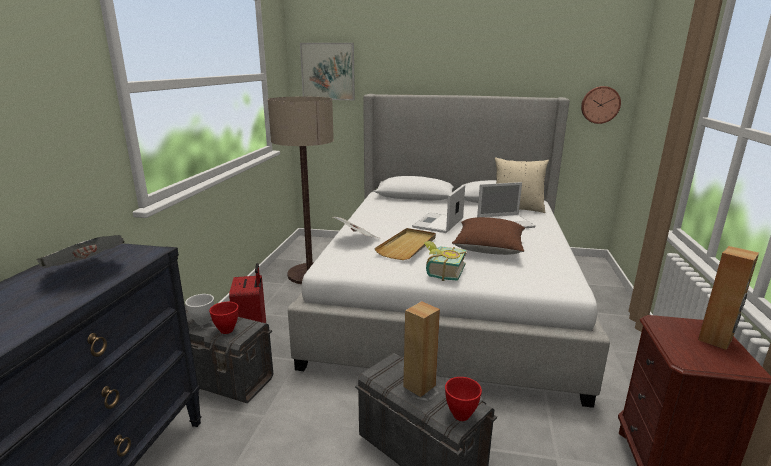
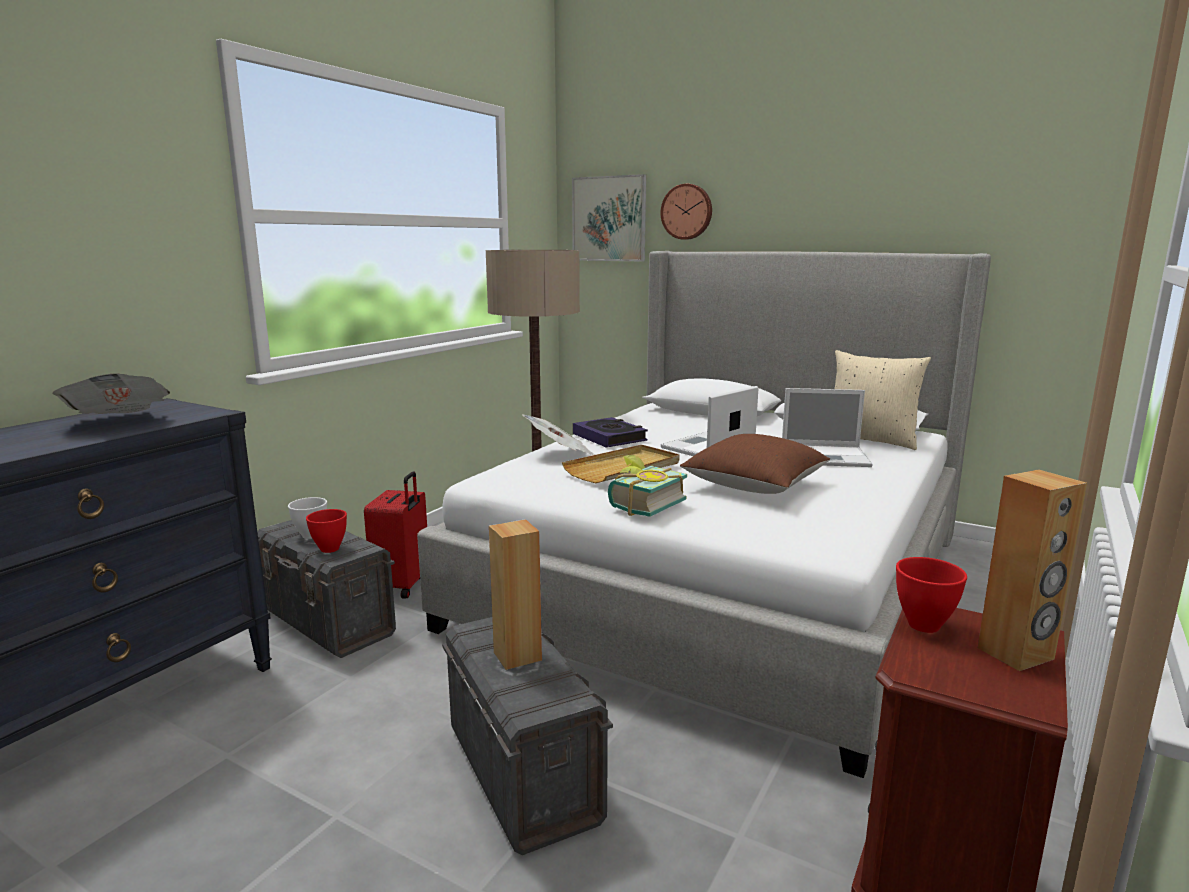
camera: 20 degrees right, 5 degrees down
red bowl [445,377,482,421] -> red bowl moved to [896,557,967,633]
wall clock [581,86,621,124] -> wall clock moved to [660,184,712,240]
none -> book [573,417,648,448]

